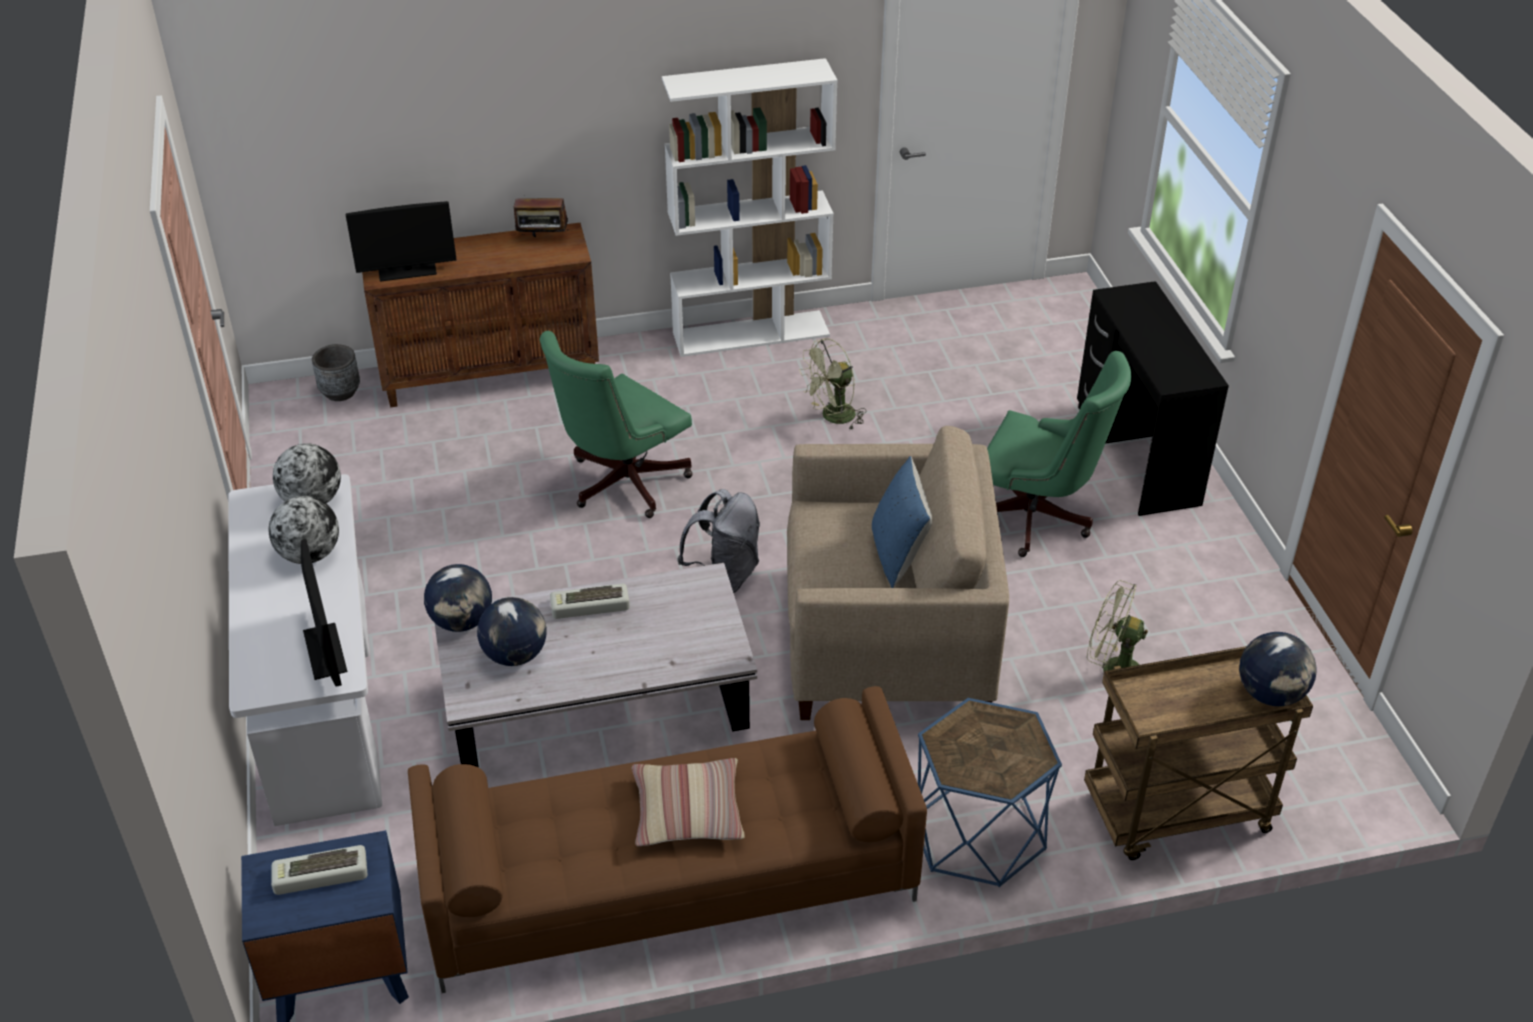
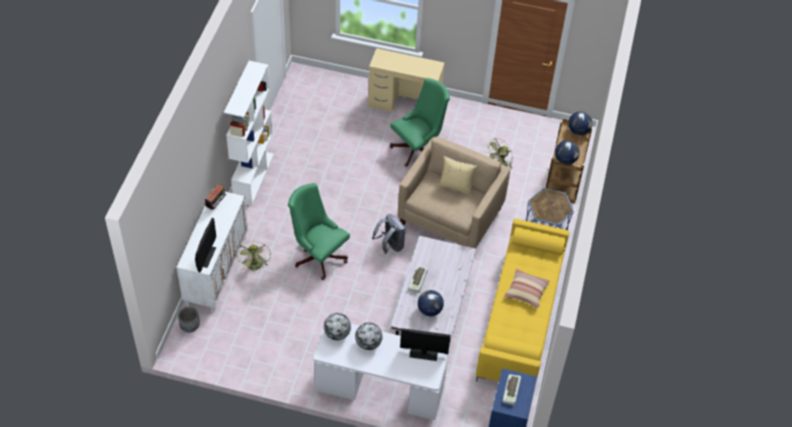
camera: 65 degrees left, 10 degrees up
brown cabinet [362,223,599,407] -> white cabinet [176,192,248,312]
brown sofa [408,686,927,993] -> yellow sofa [476,219,569,382]
globe [424,564,492,632] -> globe moved to [555,140,580,165]
green office chair [540,331,693,518] -> green office chair turned 150 degrees clockwise [288,183,350,280]
green fan [799,338,867,429] -> green fan moved to [236,242,271,270]
blue pillow [872,456,932,588] -> beige pillow [438,156,477,196]
black desk [1077,281,1229,516] -> beige desk [368,48,444,112]

